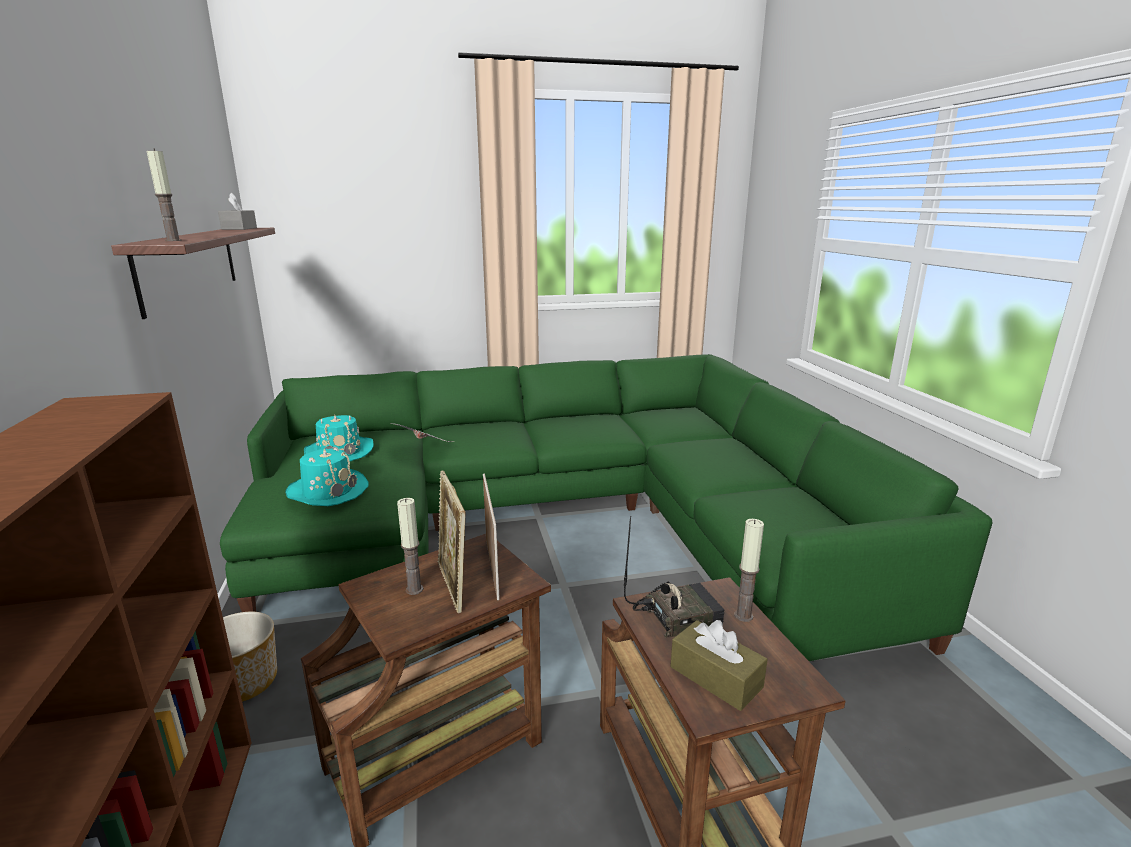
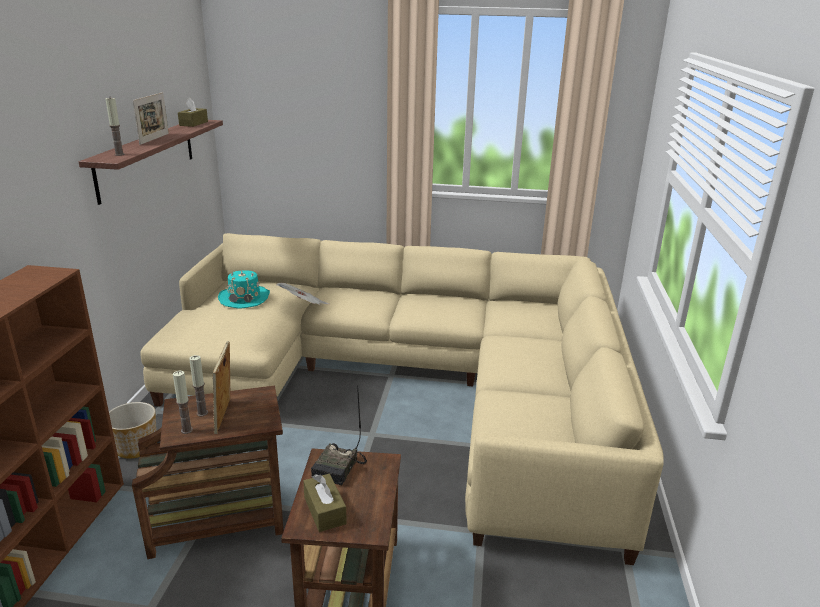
camera: 20 degrees right, 5 degrees up
grey tissue box [218,193,257,230] -> brown tissue box [178,98,208,127]
green sofa [220,354,992,661] -> beige sofa [140,233,664,565]
turquoise hat [285,447,369,506] -> none
picture frame [483,474,500,600] -> picture frame moved to [133,92,169,145]
radio [624,516,724,638] -> radio turned 105 degrees clockwise [311,385,367,486]
candle [734,519,764,622] -> candle moved to [173,371,193,434]

